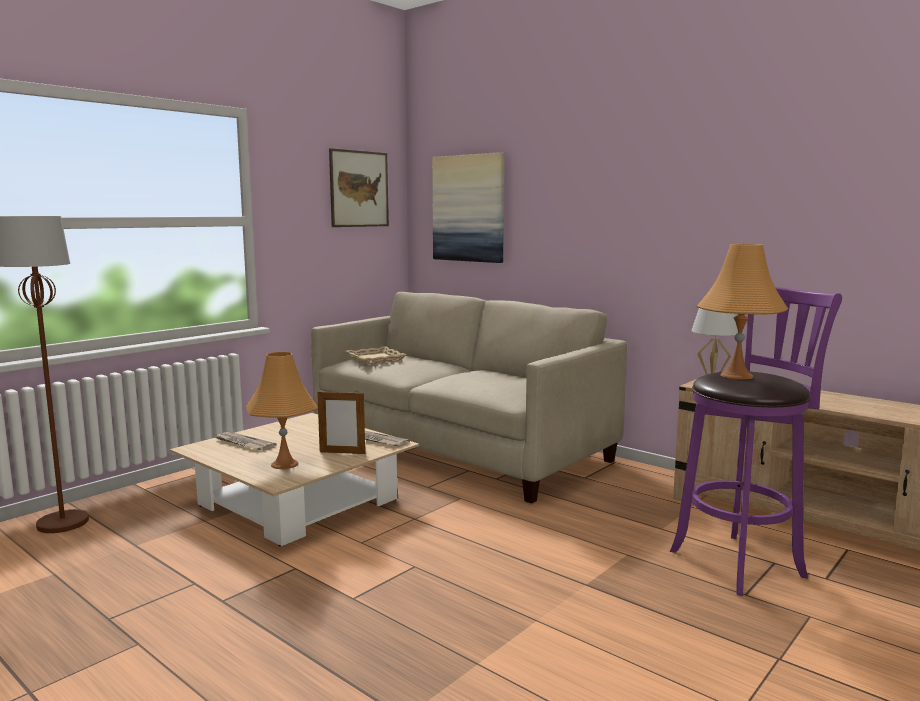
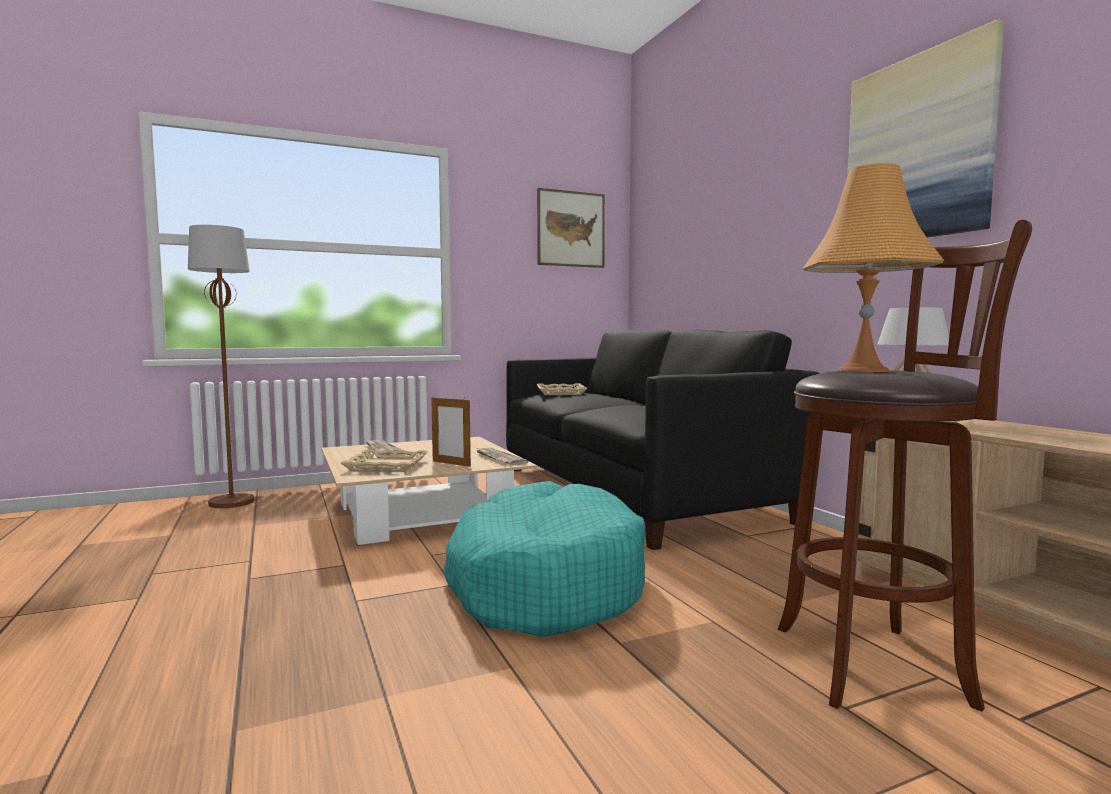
camera: 25 degrees right, 5 degrees down
orange table lamp [247,352,318,469] -> beige tray [340,450,428,472]
beige sofa [311,292,627,504] -> black sofa [506,329,819,550]
picture [432,152,504,263] -> picture moved to [848,19,1004,238]
purple stool [670,287,842,596] -> brown stool [778,220,1032,712]
none -> turquoise dog bed [443,481,646,637]

